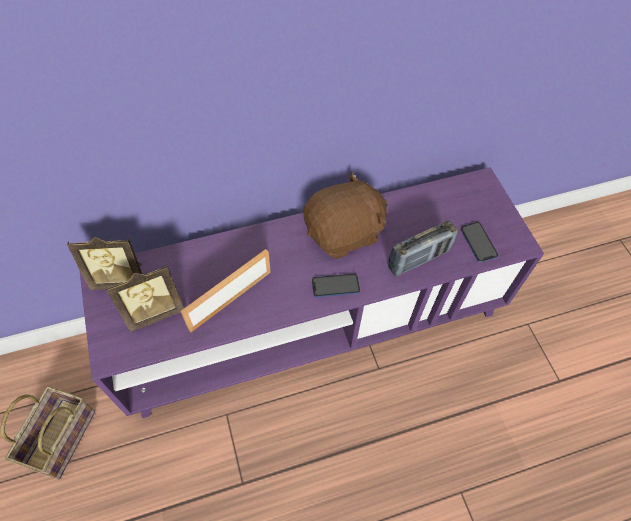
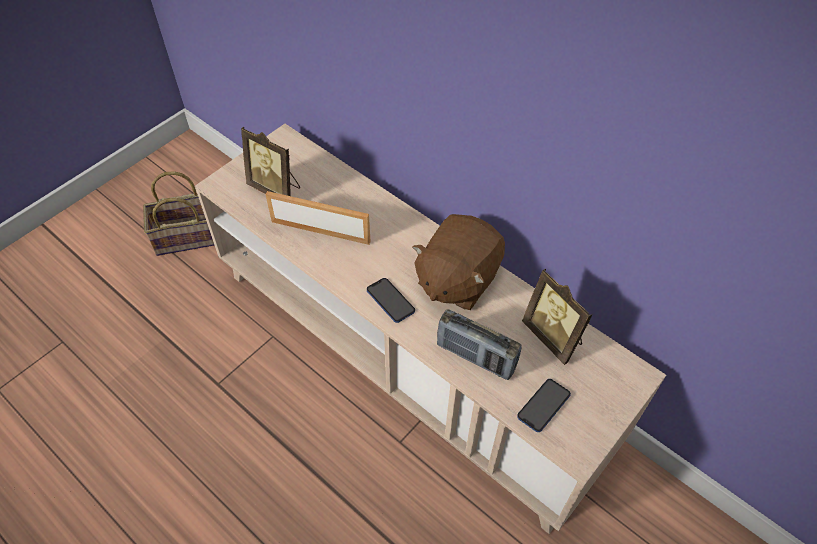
camera: 60 degrees right, 5 degrees down
picture frame [67,237,142,290] -> picture frame moved to [522,269,593,365]
purple tv stand [79,167,544,418] -> beige tv stand [195,124,666,534]
brown plush toy [304,172,387,259] -> brown plush toy turned 90 degrees clockwise [412,214,505,310]

